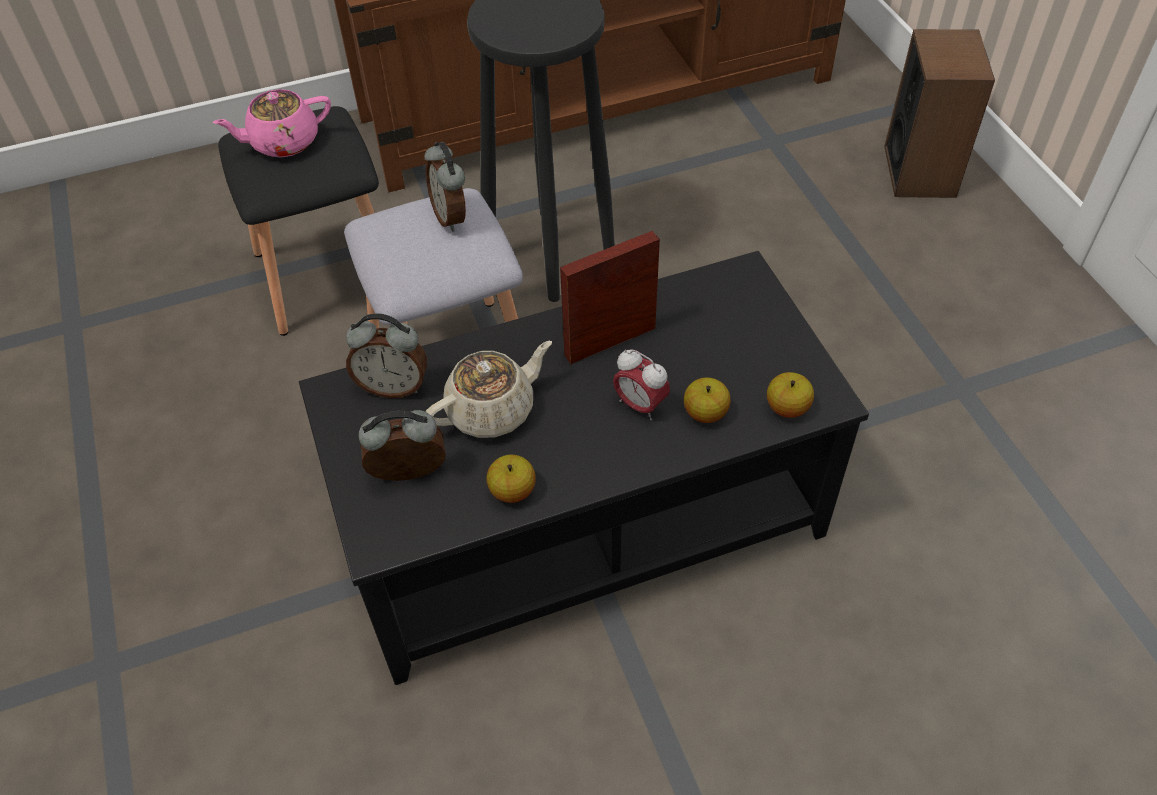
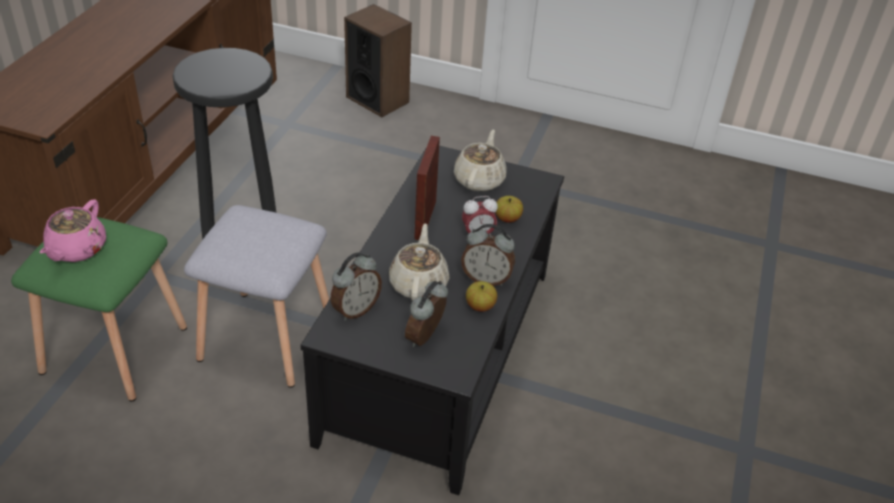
camera: 55 degrees left, 10 degrees down
black stool [218,106,379,336] -> green stool [11,217,187,401]
alarm clock [425,142,466,232] -> alarm clock moved to [461,224,515,286]
apple [767,372,814,418] -> none
none -> beige teapot [454,129,507,192]

